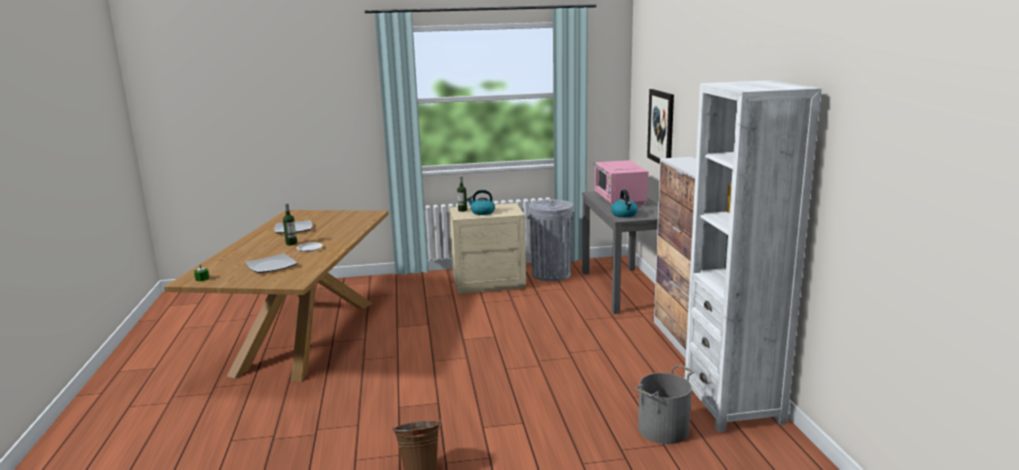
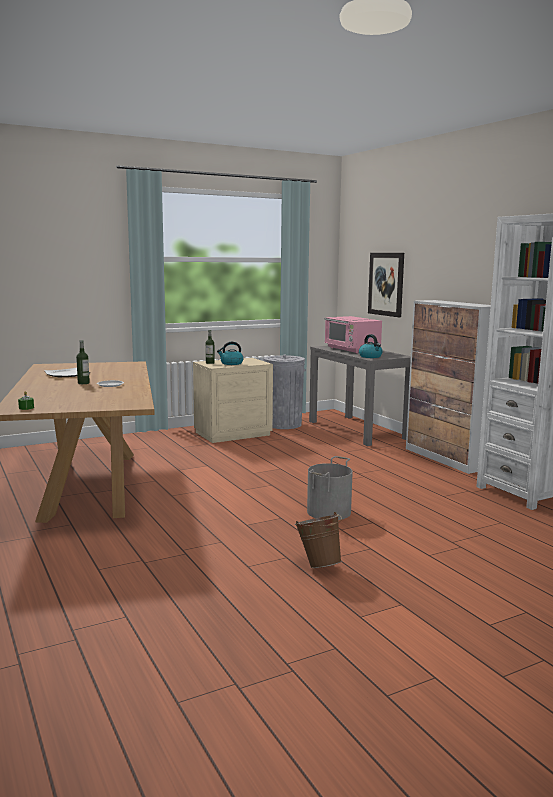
camera: 20 degrees left, 5 degrees down
plate [246,254,297,273] -> none
grey bucket [635,365,694,444] -> grey bucket moved to [307,456,353,520]

